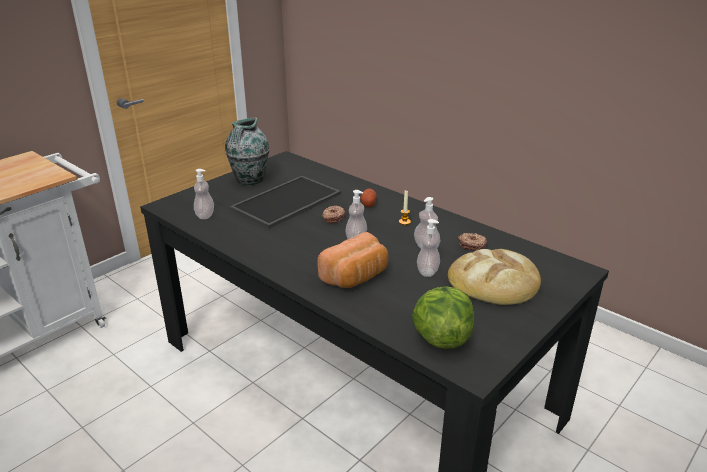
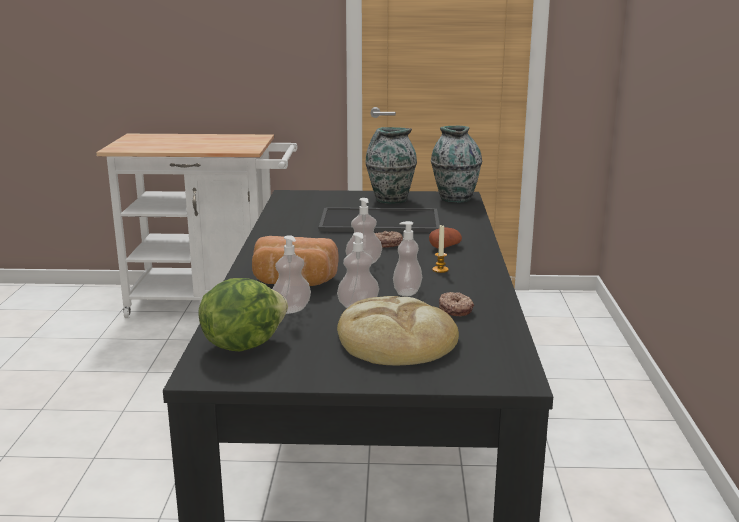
camera: 50 degrees right, 10 degrees down
soap dispenser [194,169,214,219] -> soap dispenser moved to [272,235,311,314]
none -> vase [431,126,482,202]

